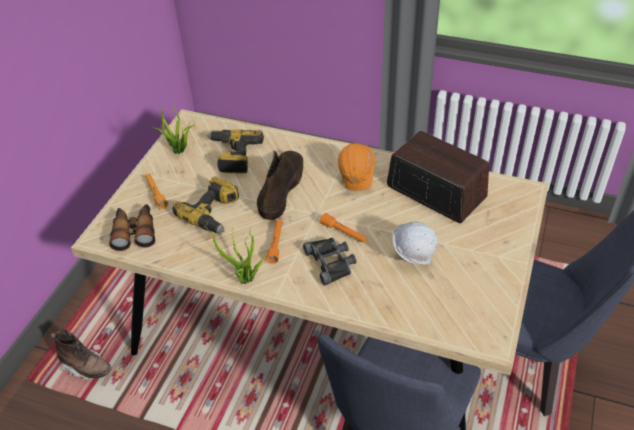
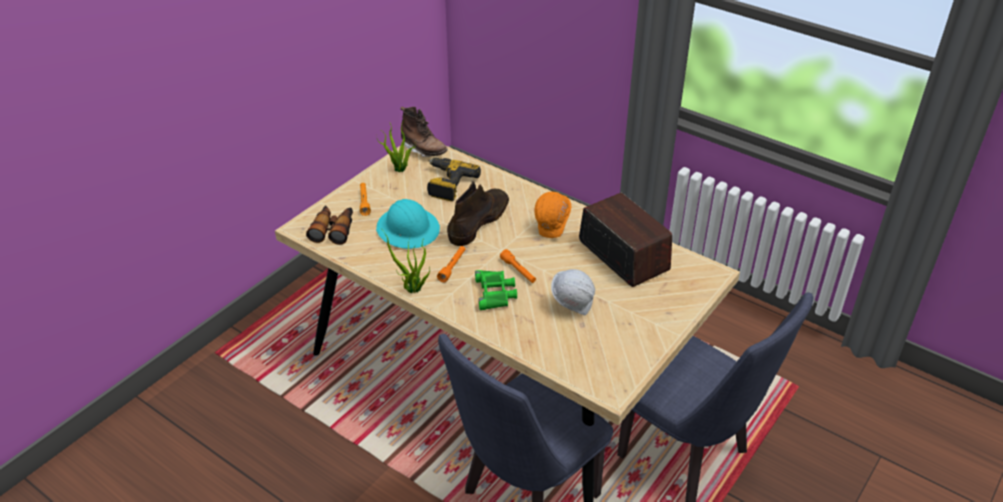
camera: 15 degrees right, 5 degrees down
brown boot [51,329,112,381] -> brown boot moved to [401,107,448,157]
power drill [172,176,239,233] -> turquoise hard hat [376,199,440,249]
black binoculars [303,238,356,285] -> green binoculars [475,270,517,310]

